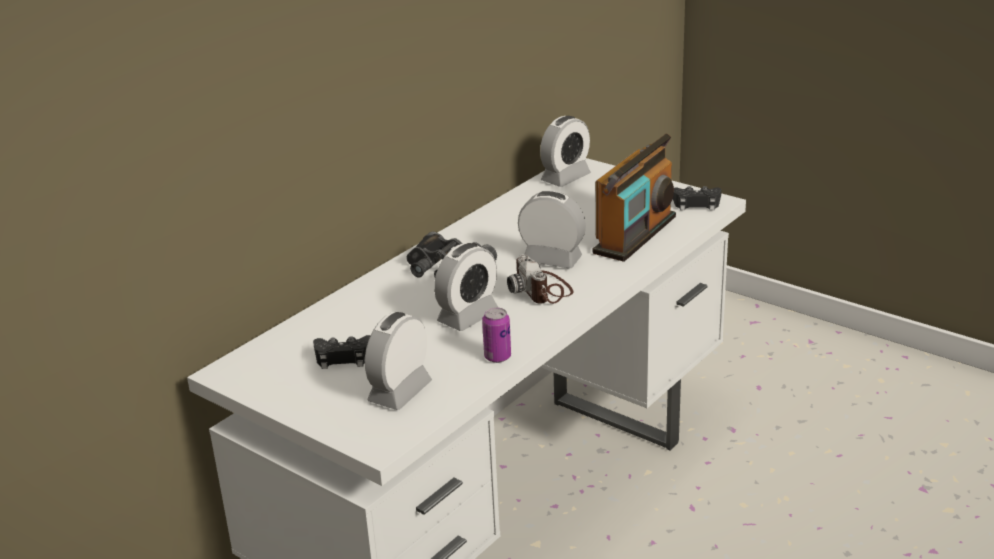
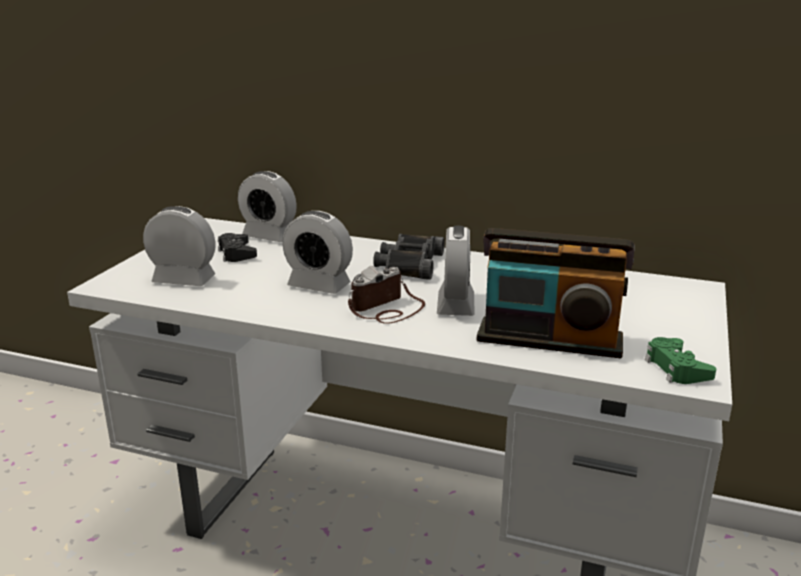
camera: 70 degrees right, 5 degrees down
can [482,307,511,363] -> none
alarm clock [540,116,591,187] -> alarm clock moved to [238,171,297,242]
black game controller [673,186,721,210] -> green game controller [645,337,716,384]

